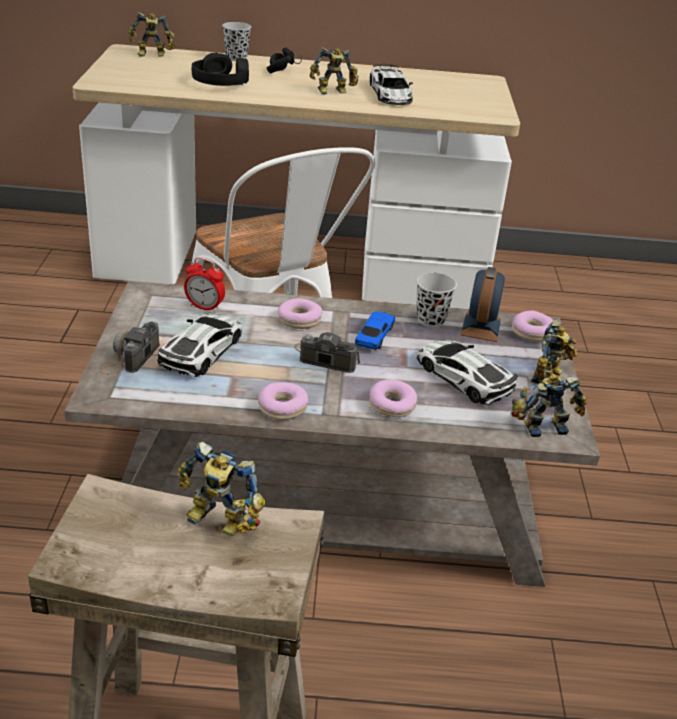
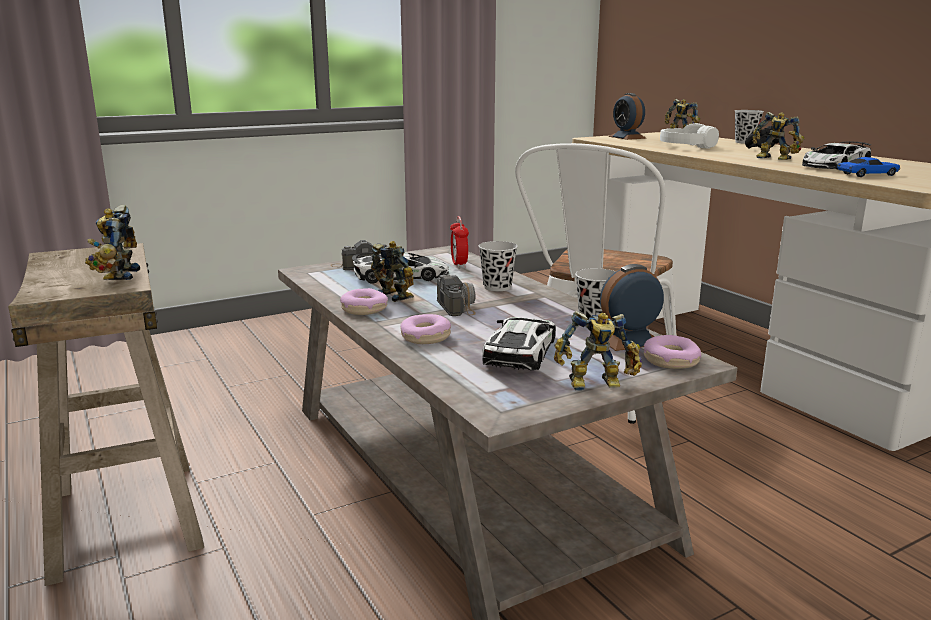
camera: 60 degrees right, 15 degrees down
black headphones [192,52,249,86] -> white headphones [660,123,719,149]
donut [277,298,323,329] -> black cup [479,241,518,291]
toy car [355,312,395,350] -> toy car moved to [837,157,900,177]
toy robot [512,374,587,437] -> toy robot moved to [371,241,414,302]
none -> alarm clock [609,93,646,140]

